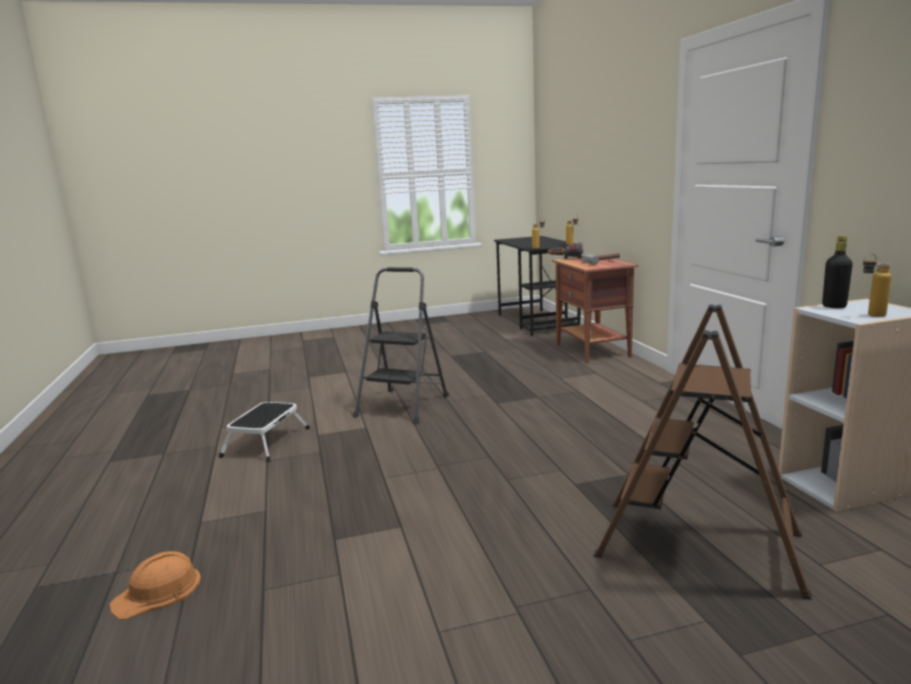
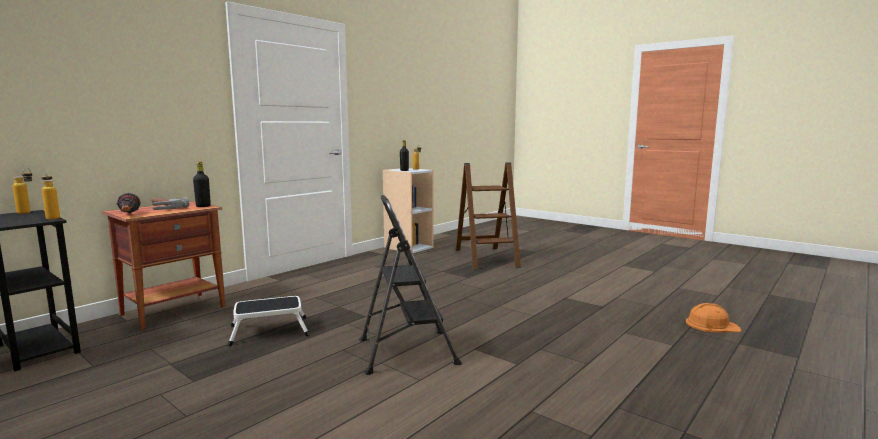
camera: 125 degrees left, 5 degrees down
black step ladder [219,402,310,462] -> black step ladder moved to [227,296,310,346]
none -> black bottle [193,162,211,207]

